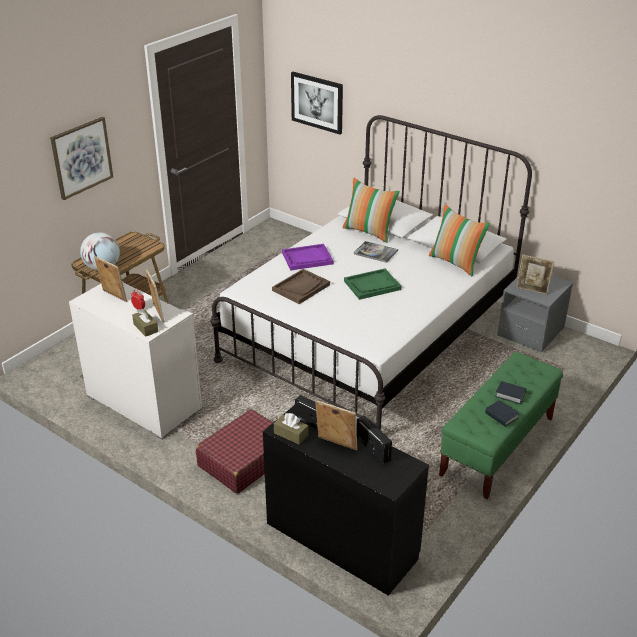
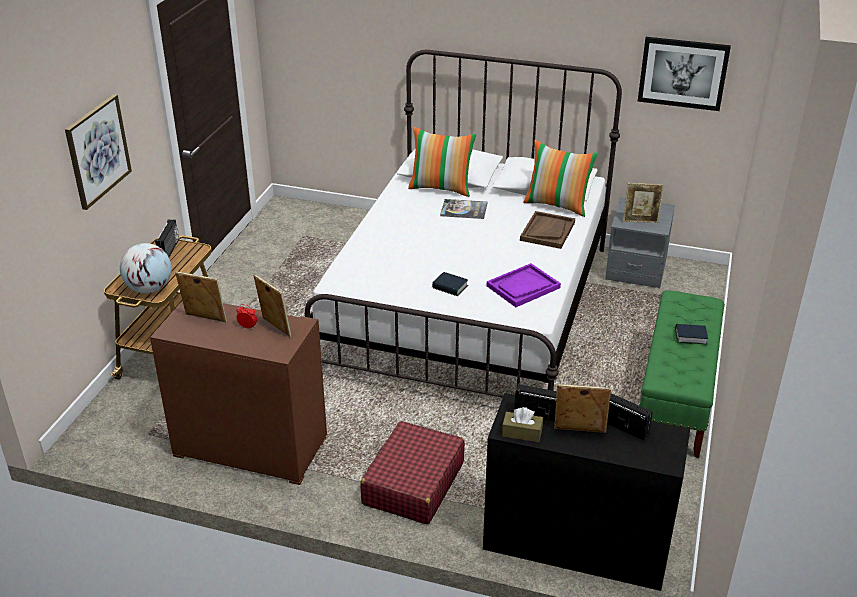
camera: 20 degrees left, 0 degrees up
white dresser [69,281,202,440] -> brown dresser [150,301,327,485]
brown tissue box [132,309,158,337] -> none
brown tray [272,269,330,304] -> brown tray moved to [520,211,575,249]
purple tray [282,244,333,271] -> purple tray moved to [487,263,561,307]
picture [291,72,343,135] -> picture moved to [638,37,731,111]
green tray [344,269,401,300] -> none
book [485,400,519,427] -> book moved to [432,272,468,296]
none -> radio [155,220,179,257]

